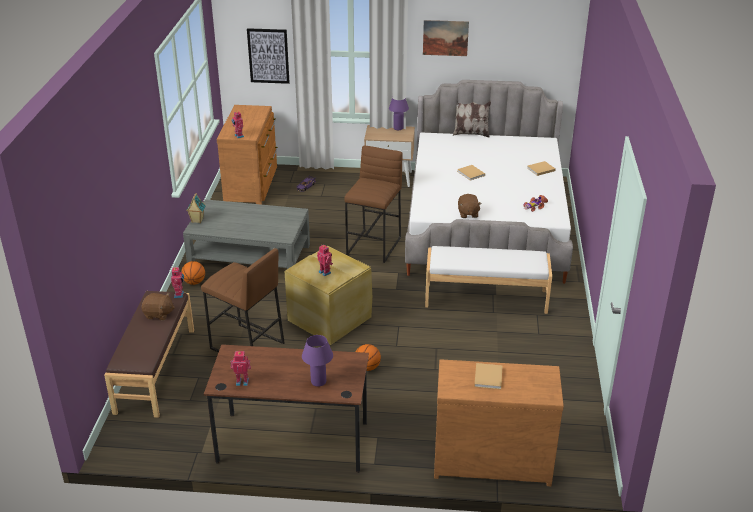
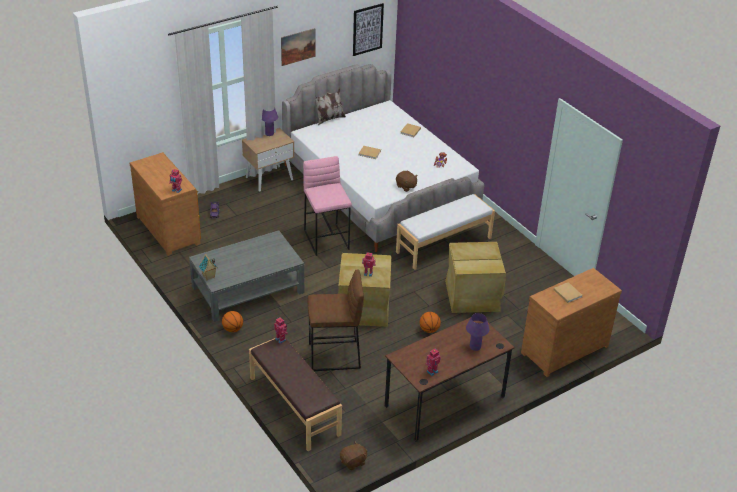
camera: 40 degrees left, 5 degrees up
brown plush toy [141,293,175,320] -> brown plush toy moved to [340,442,367,470]
picture [247,28,290,84] -> picture moved to [353,3,384,56]
brown stool [344,146,403,263] -> pink stool [303,156,352,256]
none -> beige storage box [445,242,506,313]

